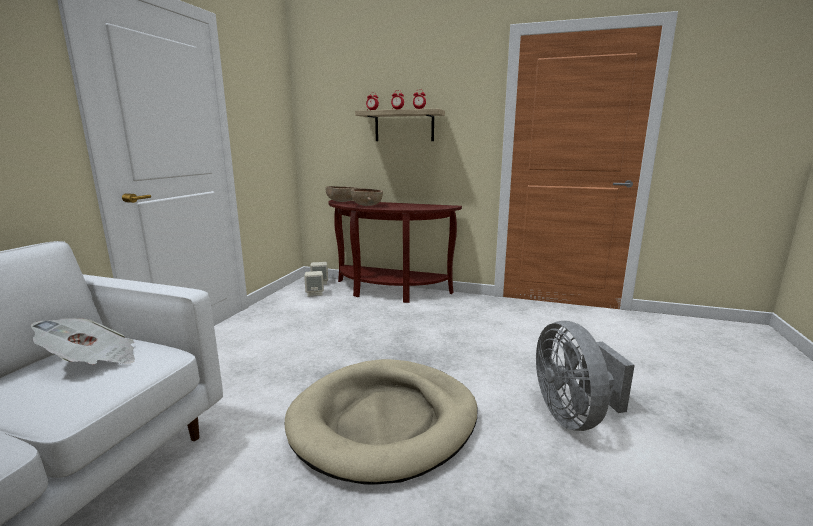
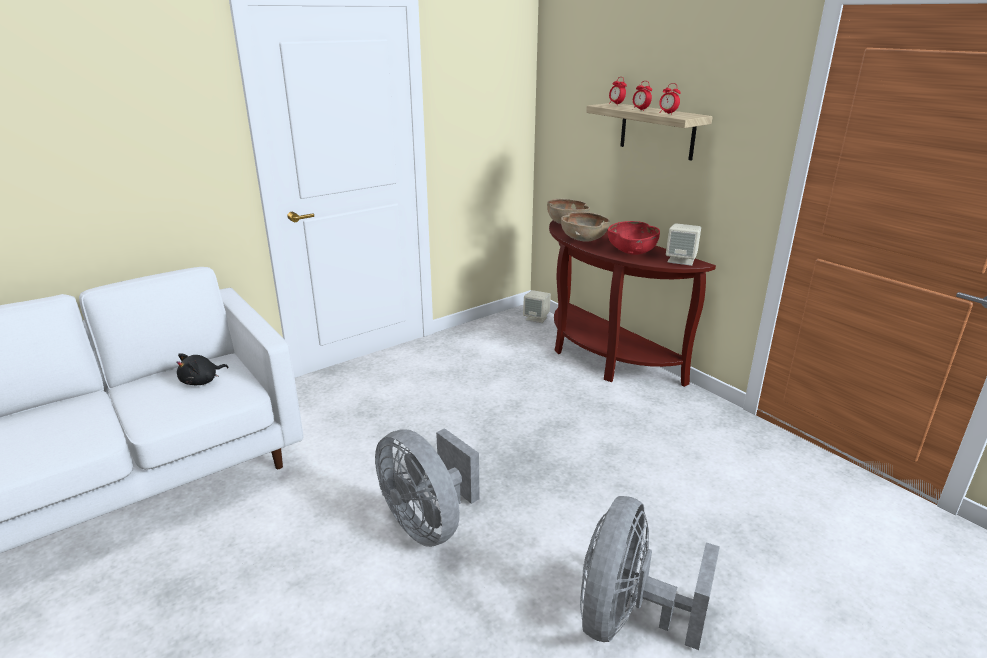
camera: 35 degrees right, 10 degrees up
newspaper [31,318,135,364] -> black plush toy [176,353,229,385]
beige dog bed [285,359,478,485] -> grey fan [375,428,480,547]
beige speaker [304,271,324,297] -> beige speaker moved to [666,223,701,266]
none -> red bowl [608,221,660,255]

